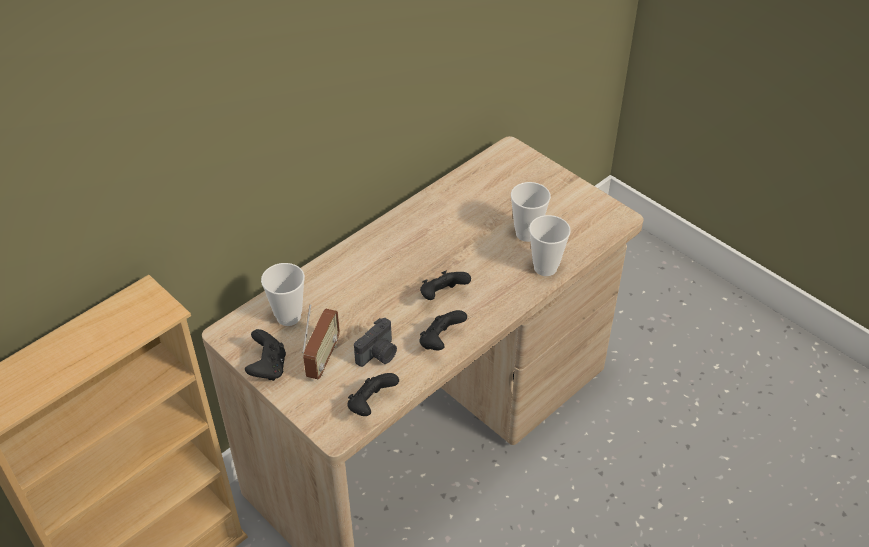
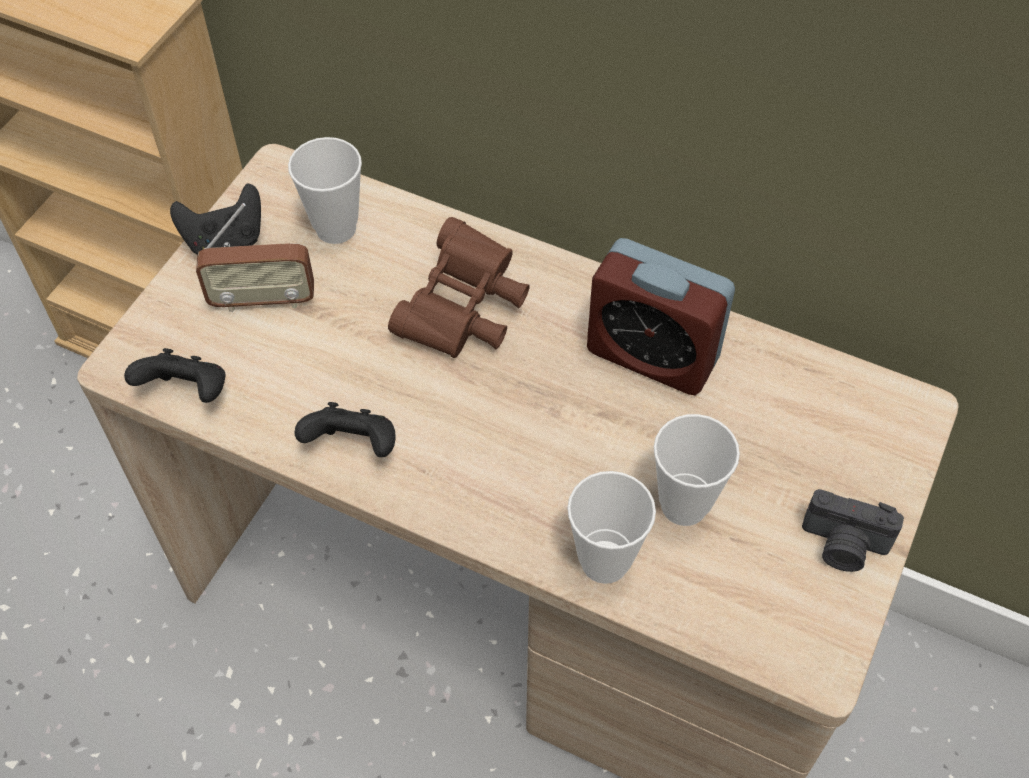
camera: 70 degrees right, 10 degrees up
camera [354,318,397,367] -> camera moved to [802,489,904,572]
black game controller [420,271,471,300] -> none
none -> brown binoculars [388,217,530,358]
none -> alarm clock [587,238,735,395]

